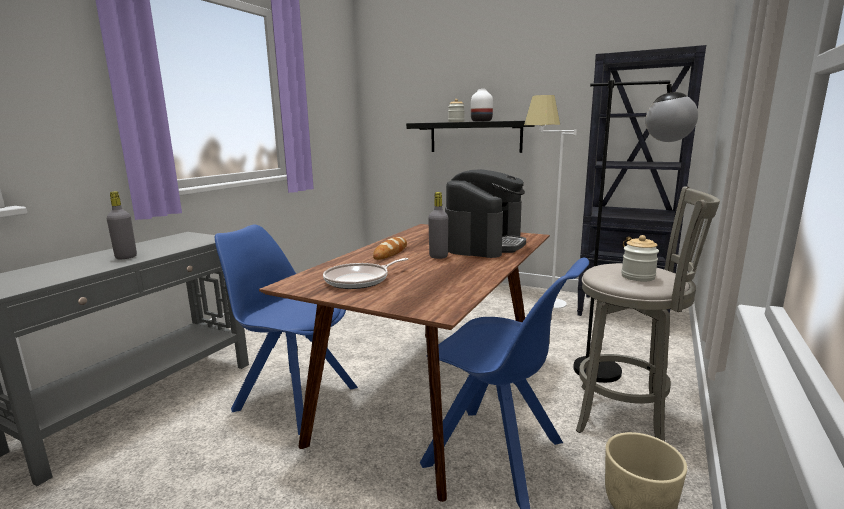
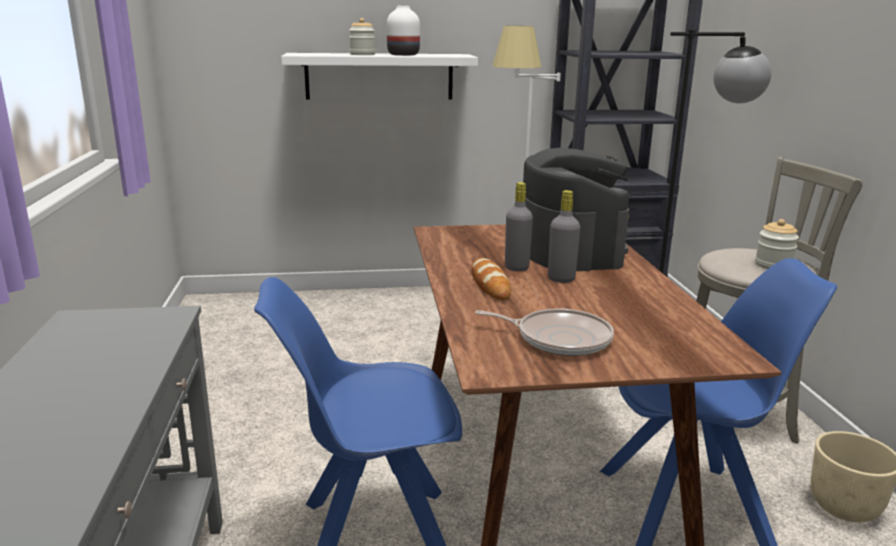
camera: 35 degrees left, 5 degrees up
grey bottle [107,191,137,259] -> grey bottle moved to [505,182,533,272]
frying pan [323,258,408,289] -> frying pan turned 90 degrees counterclockwise [475,308,614,356]
black shelf [406,121,535,153] -> white shelf [281,53,478,100]

